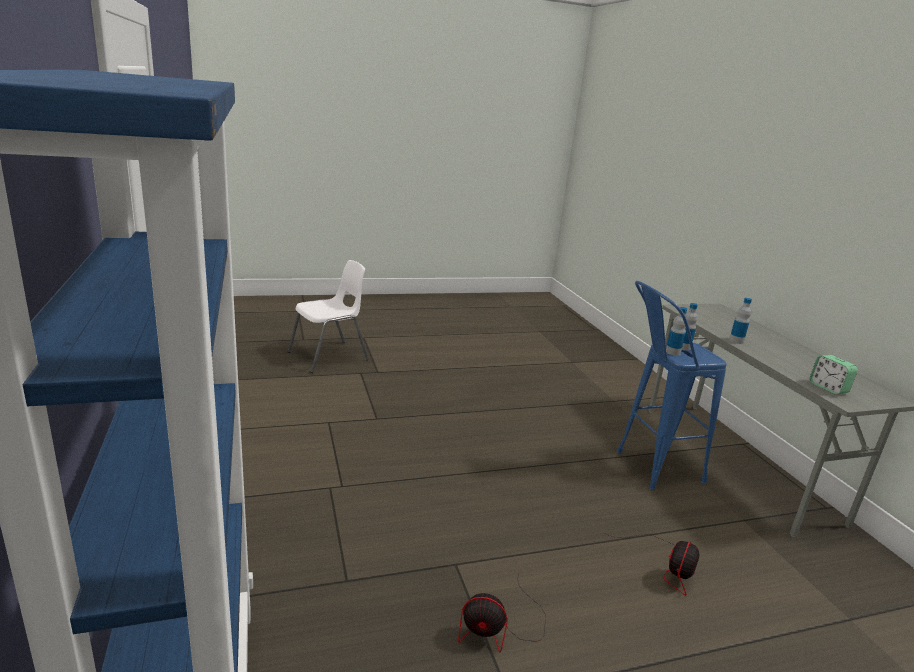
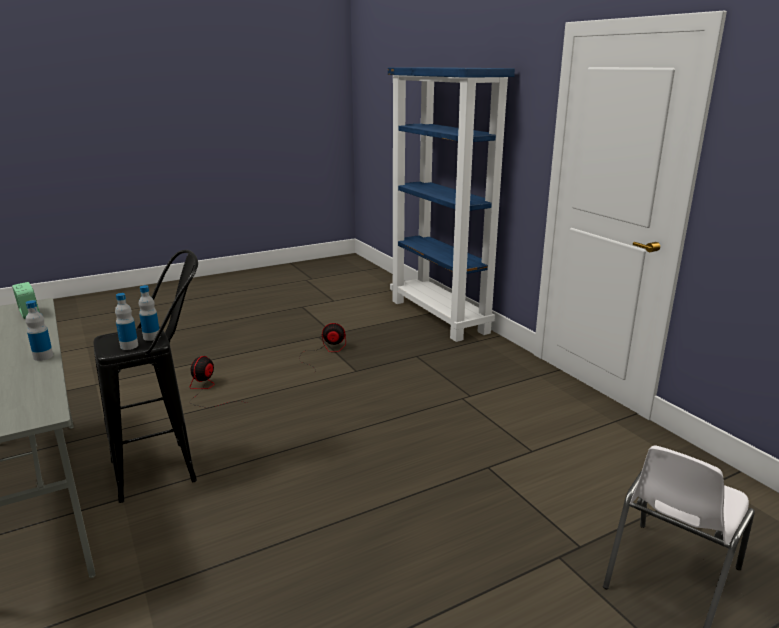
camera: 170 degrees right, 0 degrees up
blue stool [617,281,727,490] -> black stool [93,250,198,503]

